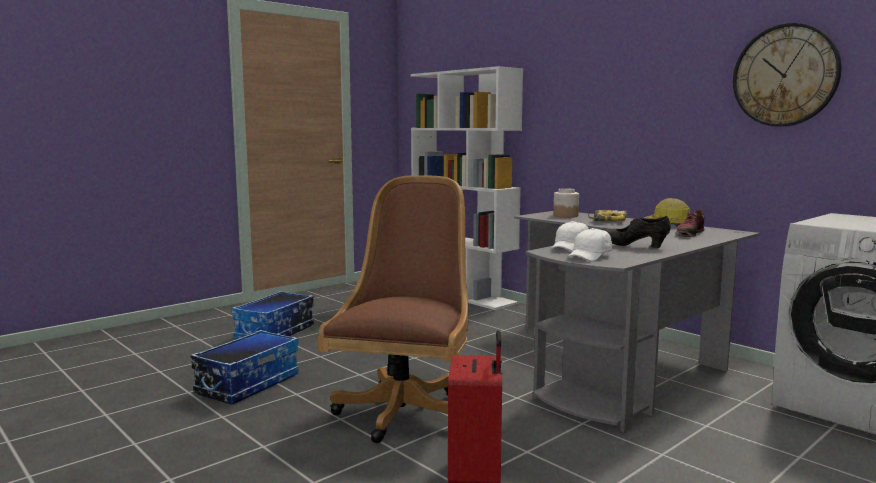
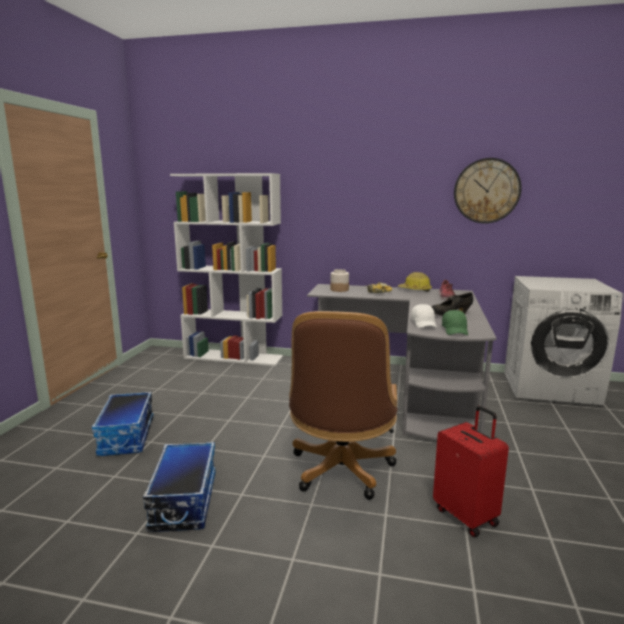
camera: 35 degrees left, 5 degrees up
brown office chair [318,175,468,443] -> brown office chair turned 150 degrees counterclockwise [289,311,397,500]
white cap [567,228,612,262] -> green cap [442,310,468,335]

